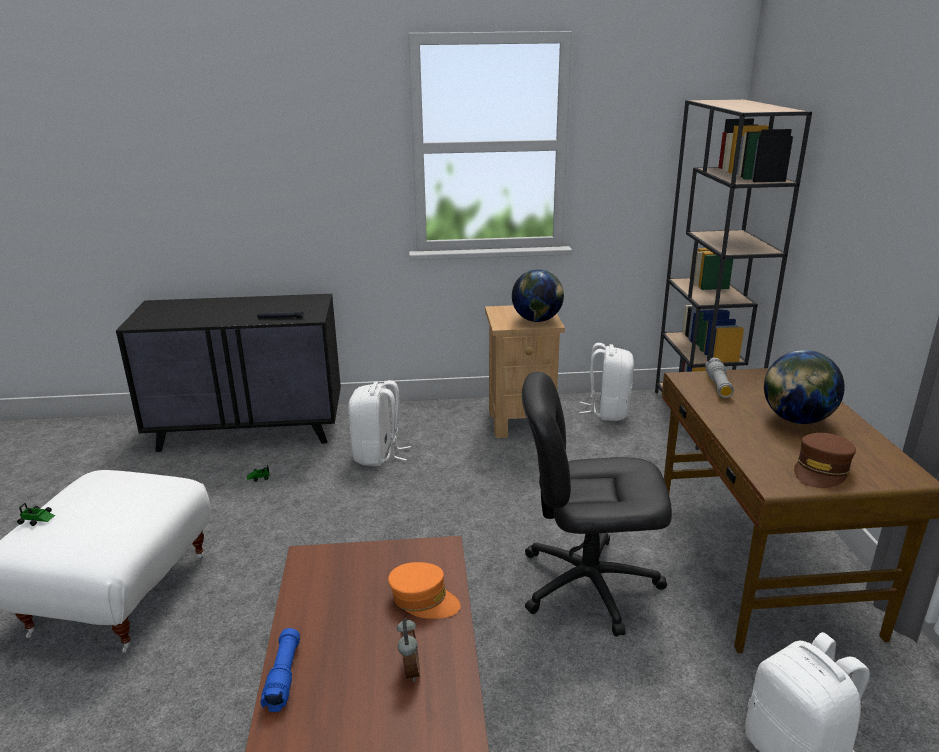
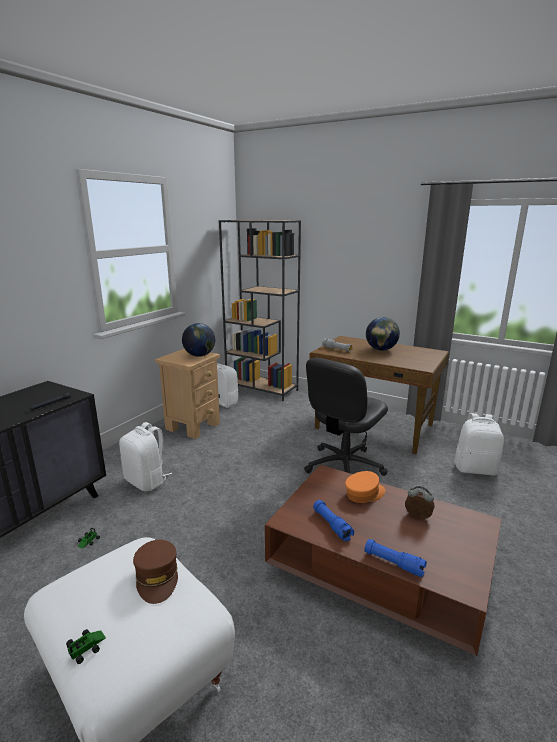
camera: 55 degrees left, 5 degrees down
brown cap [794,433,856,488] -> brown cap moved to [133,540,178,604]
none -> blue flashlight [313,500,354,541]

